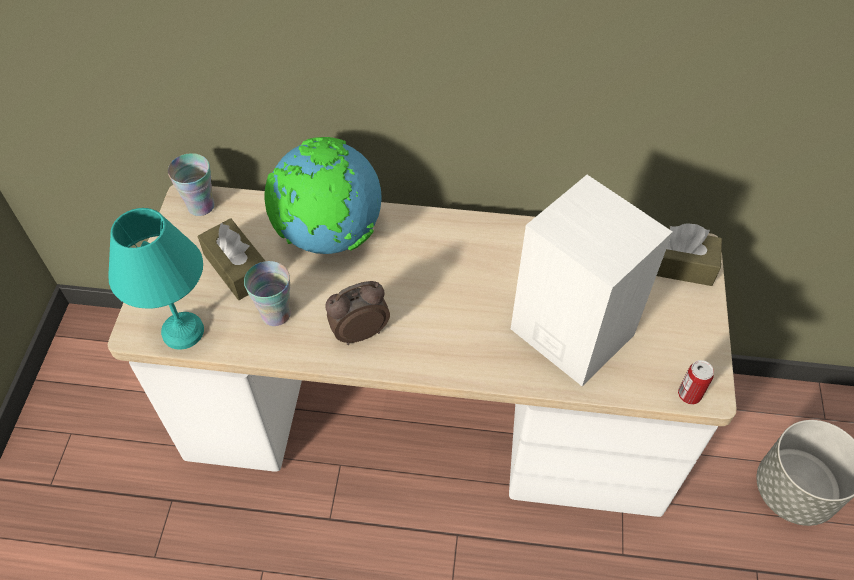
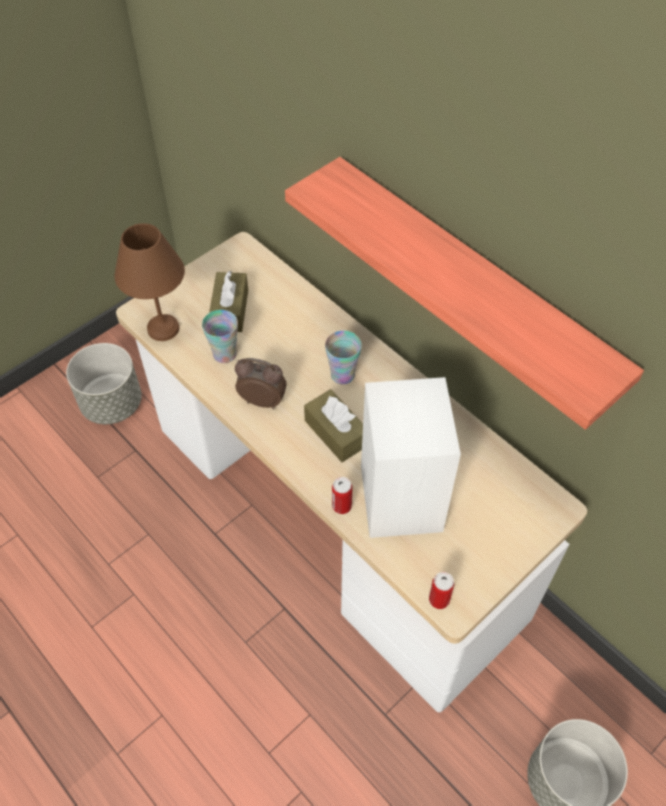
camera: 40 degrees right, 0 degrees up
turquoise table lamp [108,208,204,350] -> brown table lamp [114,223,185,341]
cup [168,153,215,216] -> cup moved to [325,331,362,384]
globe [264,137,382,254] -> none
brown tissue box [657,223,722,286] -> brown tissue box moved to [304,389,363,462]
none -> grey planter [66,343,142,424]
none -> shelf [285,157,644,430]
none -> can [332,477,352,514]

